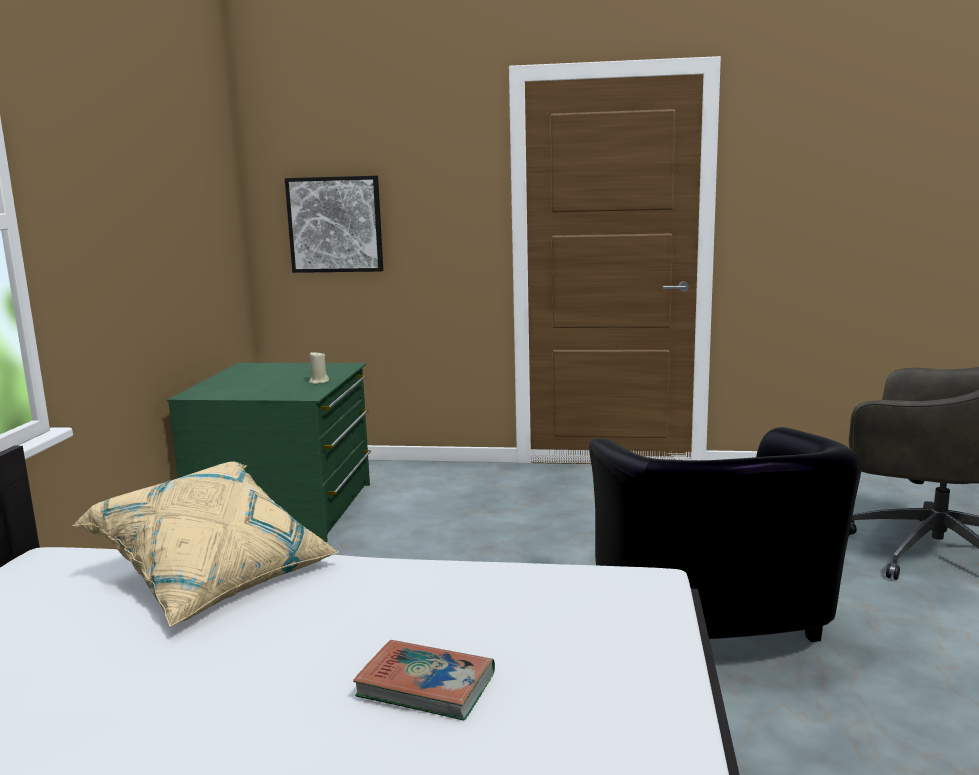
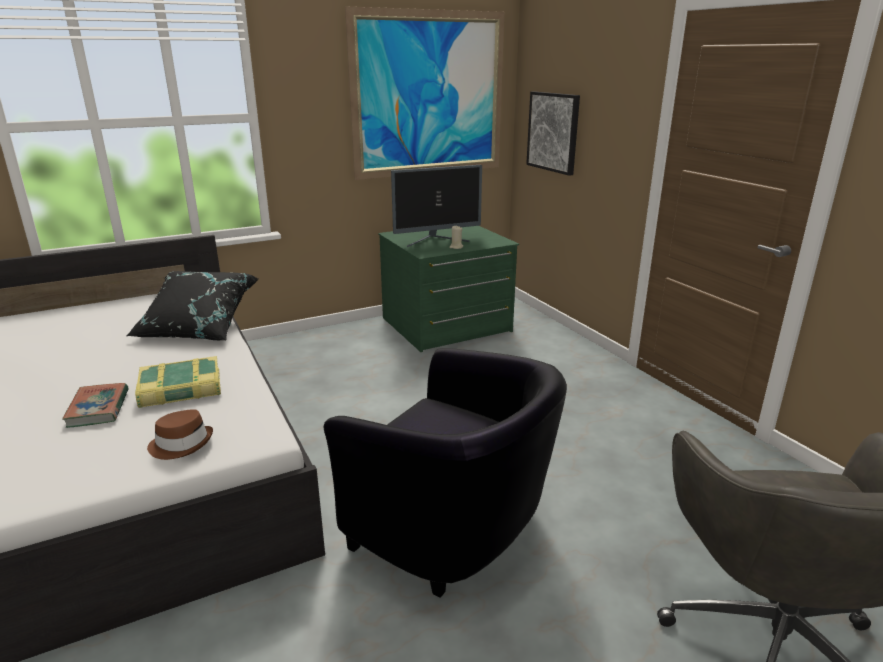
camera: 55 degrees right, 10 degrees up
beige pillow [72,461,339,627] -> black pillow [127,271,258,341]
black armchair [589,427,862,642] -> black armchair turned 105 degrees counterclockwise [324,348,567,598]
none -> book [135,356,221,408]
none -> brown hat [147,409,213,460]
none -> picture [345,6,505,180]
none -> monitor [391,165,482,247]

